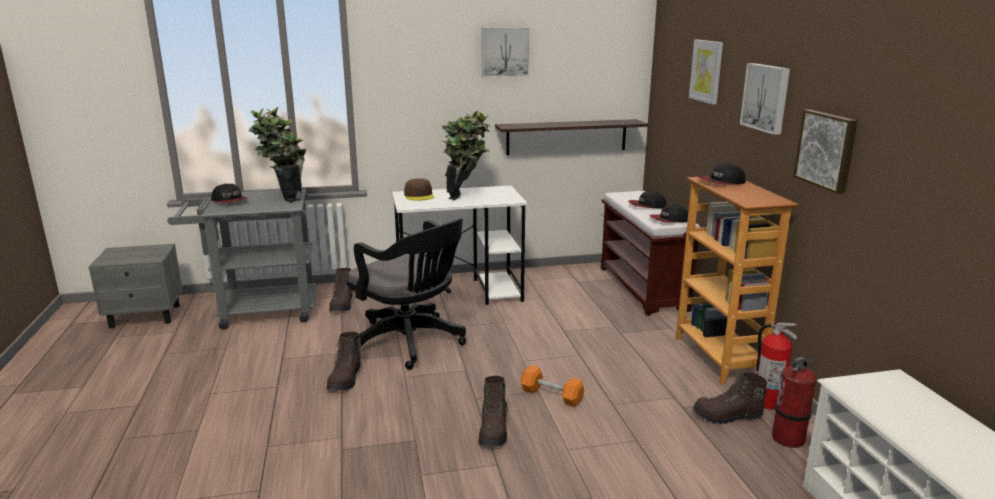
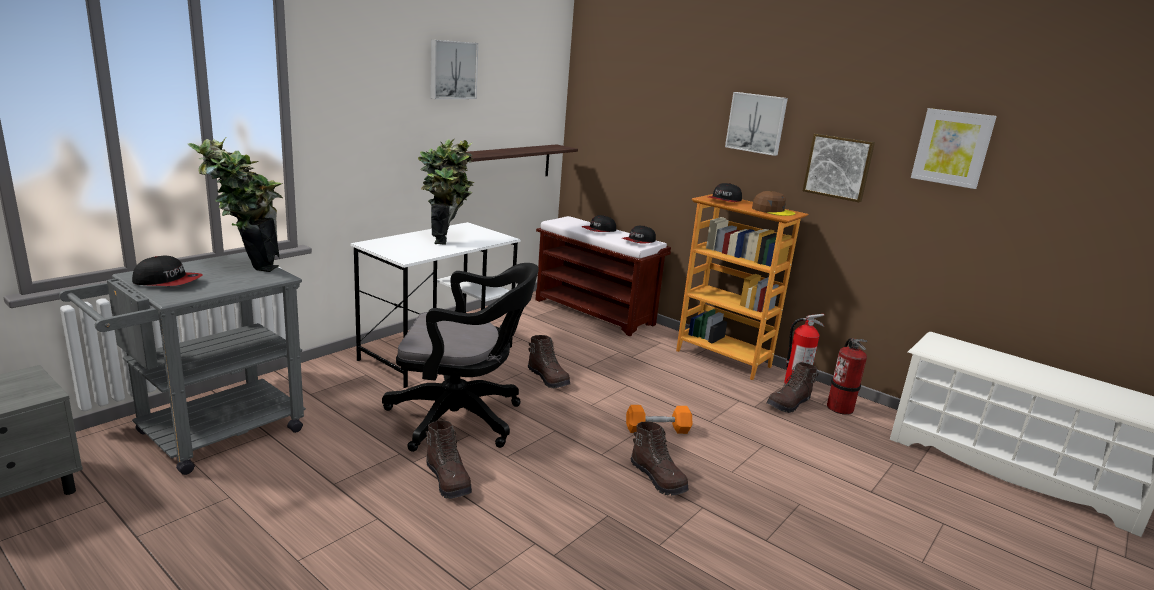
camera: 40 degrees left, 0 degrees up
brown boot [329,268,355,311] -> brown boot moved to [528,335,570,388]
brown cap [404,178,434,200] -> brown cap moved to [752,191,796,216]
picture [689,40,723,104] -> picture moved to [911,108,997,189]

